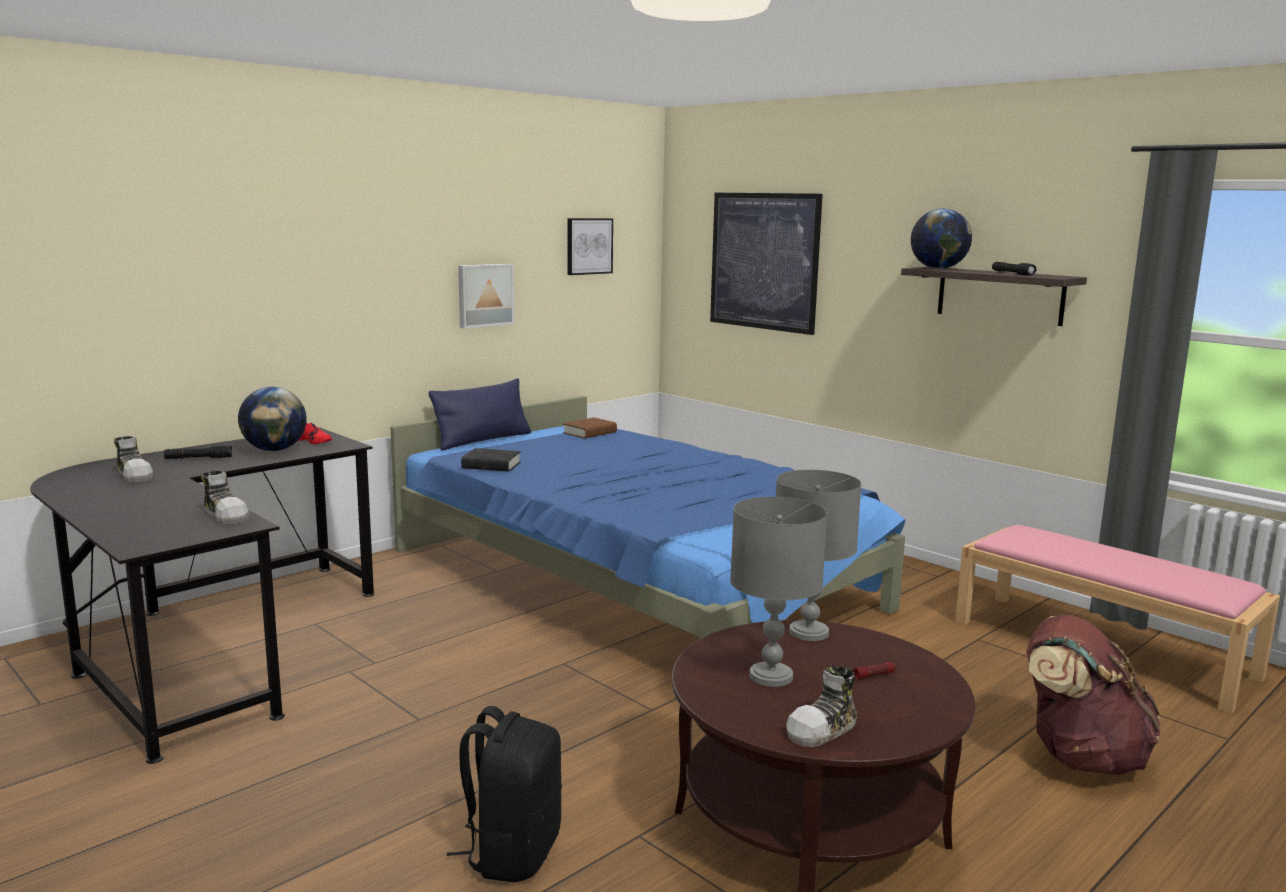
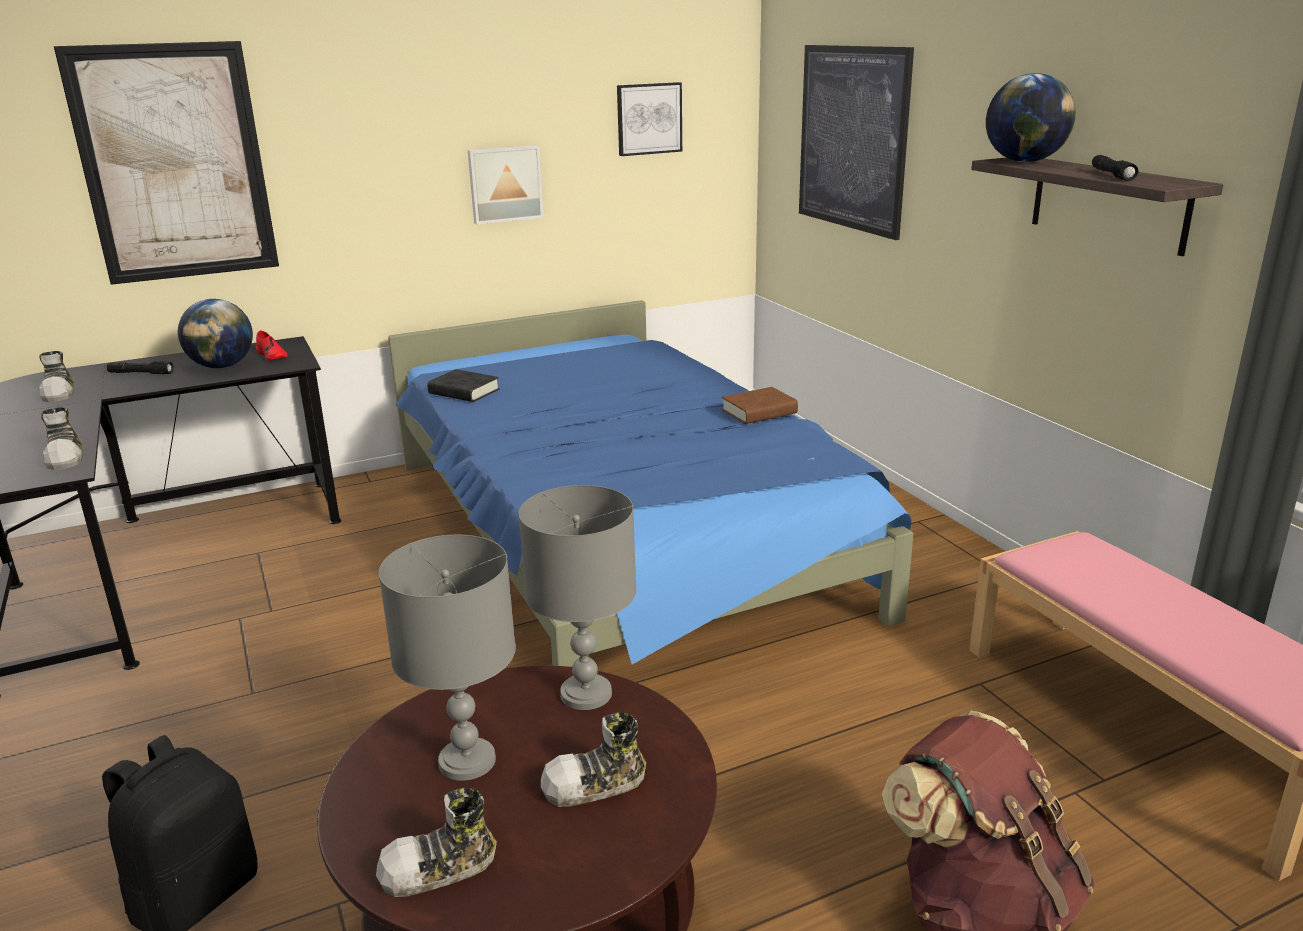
camera: 20 degrees right, 10 degrees up
blue pillow [428,379,531,450] -> none
brown book [563,417,617,439] -> brown book moved to [722,387,798,424]
flashlight [853,662,895,679] -> shoe [541,712,646,807]
none -> picture [54,41,279,285]

